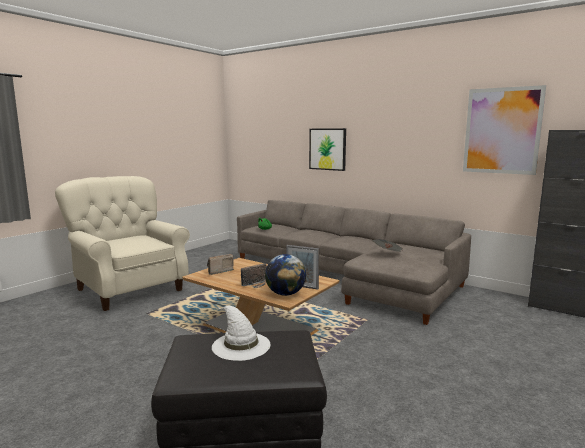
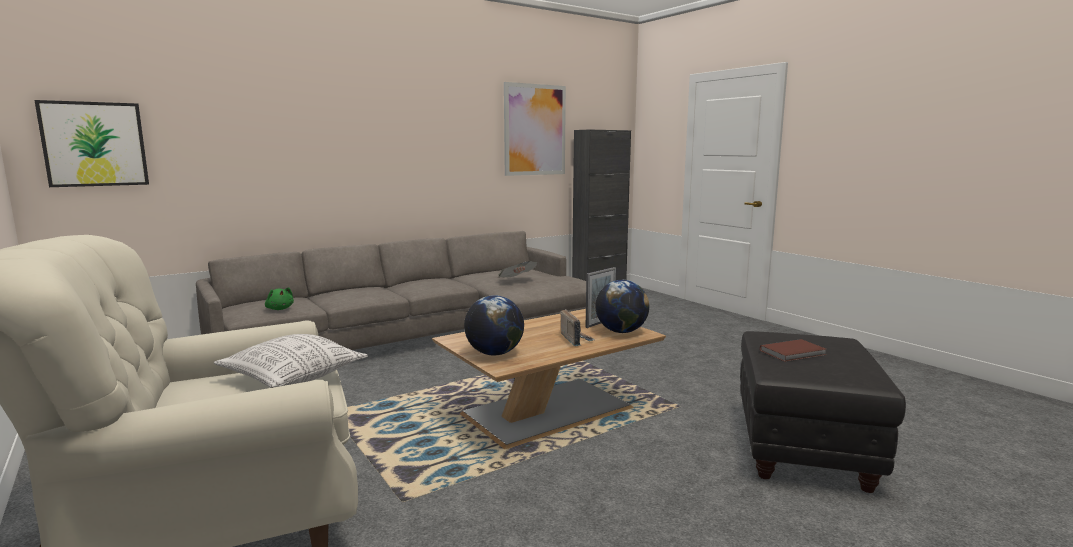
camera: 70 degrees left, 0 degrees up
radio [207,254,234,275] -> globe [464,295,524,356]
white hat [212,305,270,361] -> brown book [760,339,826,362]
picture [309,128,346,171] -> picture moved to [35,100,149,187]
none -> pillow [214,334,368,388]

